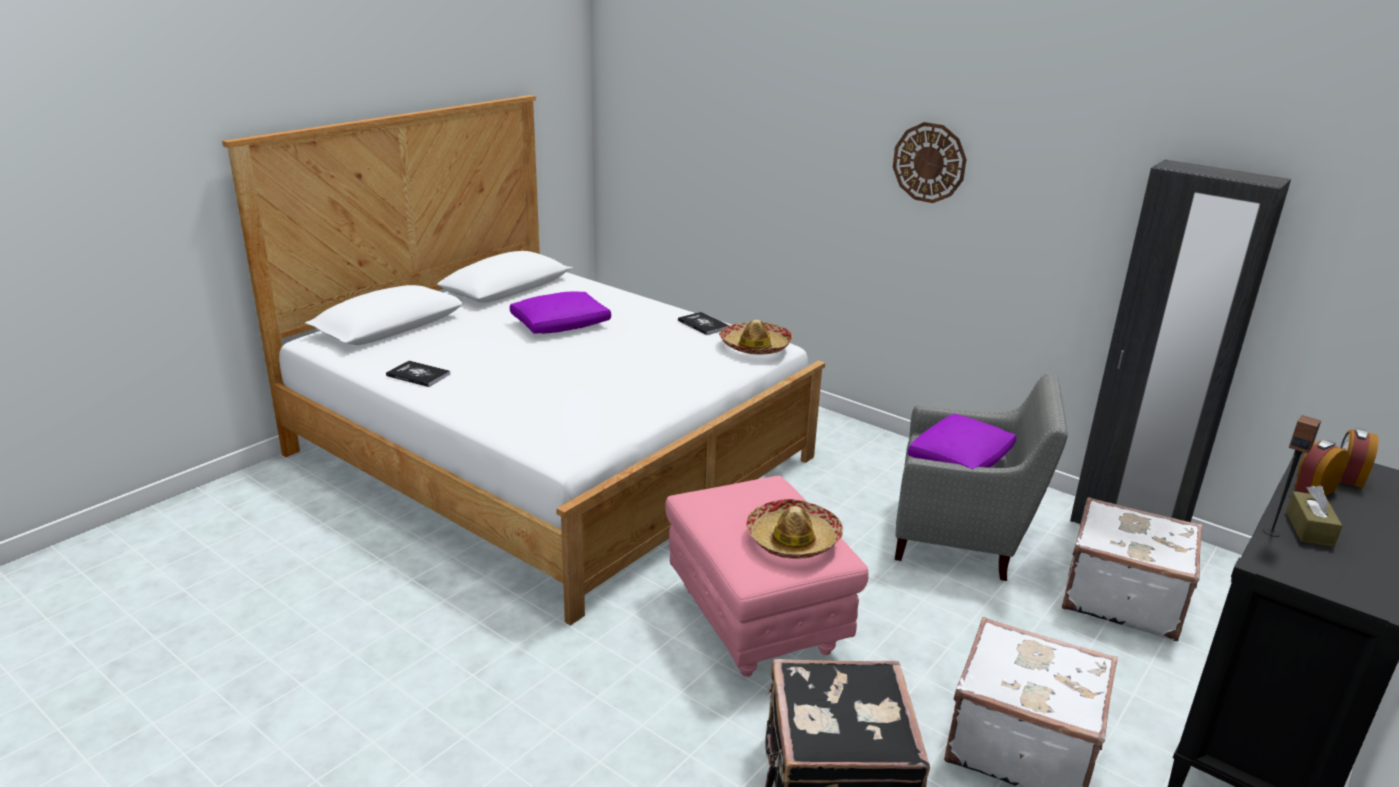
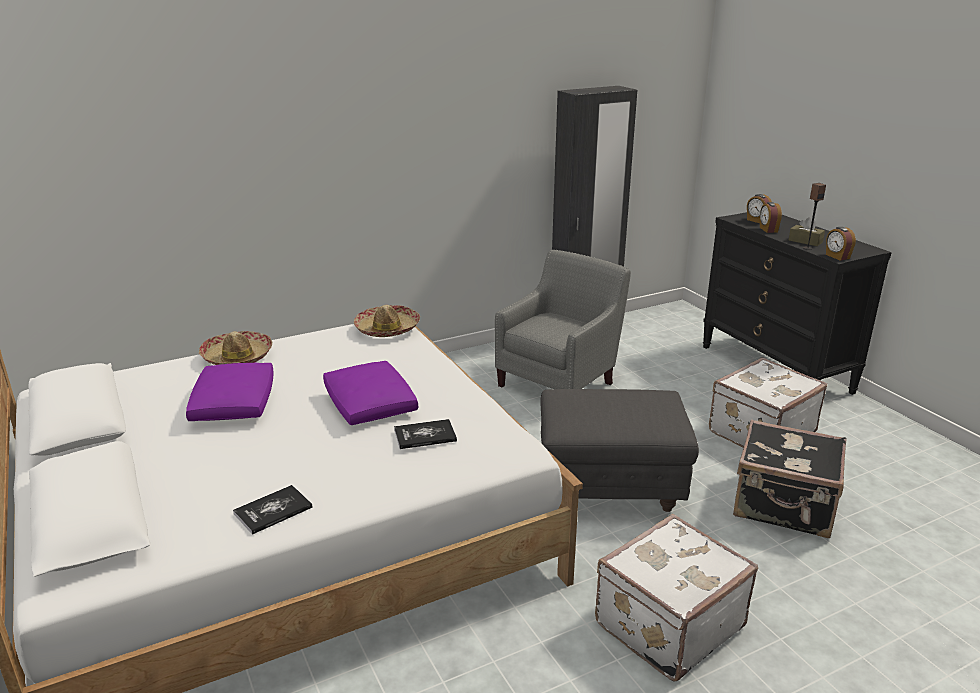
camera: 65 degrees left, 0 degrees up
pink ottoman [665,475,869,677] -> grey ottoman [541,389,699,512]
book [678,312,730,335] -> book moved to [394,419,457,449]
hat [746,499,843,559] -> hat moved to [199,331,272,365]
wall clock [893,122,966,203] -> none
purple pillow [908,414,1016,470] -> purple pillow moved to [323,361,418,425]
white suitcase [1062,497,1202,641] -> white suitcase moved to [595,514,758,682]
none -> alarm clock [826,227,856,261]

